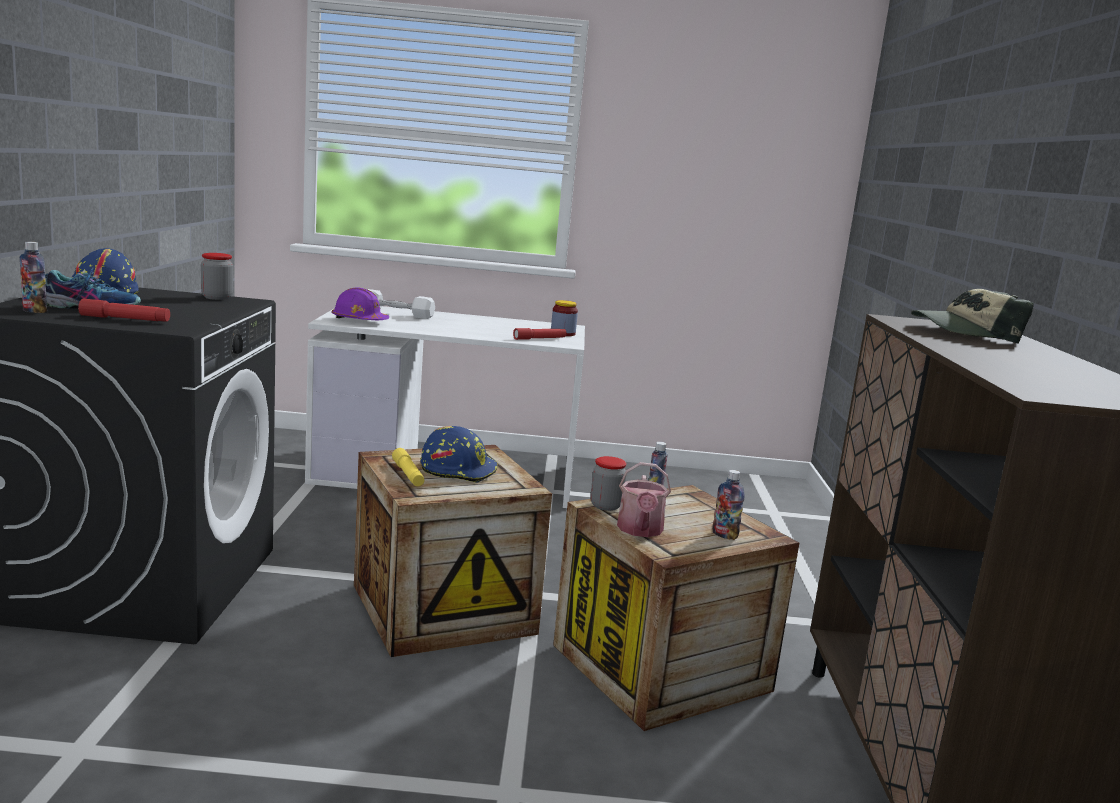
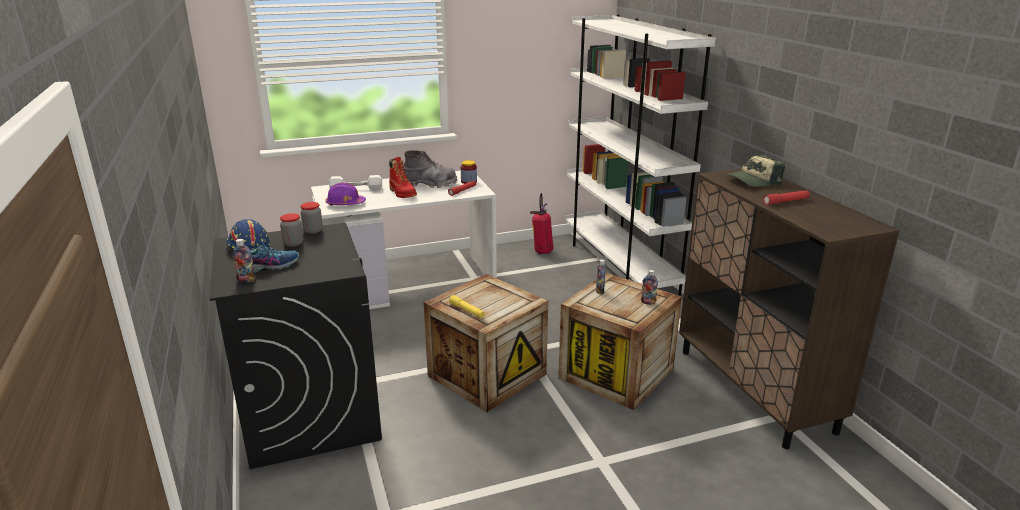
camera: 20 degrees left, 10 degrees up
red flashlight [78,299,170,322] -> red flashlight moved to [763,191,810,205]
blue hard hat [421,426,498,483] -> none
jar [591,456,627,511] -> jar moved to [280,213,303,247]
watering can [617,462,671,537] -> none
none -> red boot [389,157,417,198]
none -> grey boot [404,150,457,188]
none -> fire extinguisher [530,193,554,254]
none -> white bookcase [565,14,716,296]

